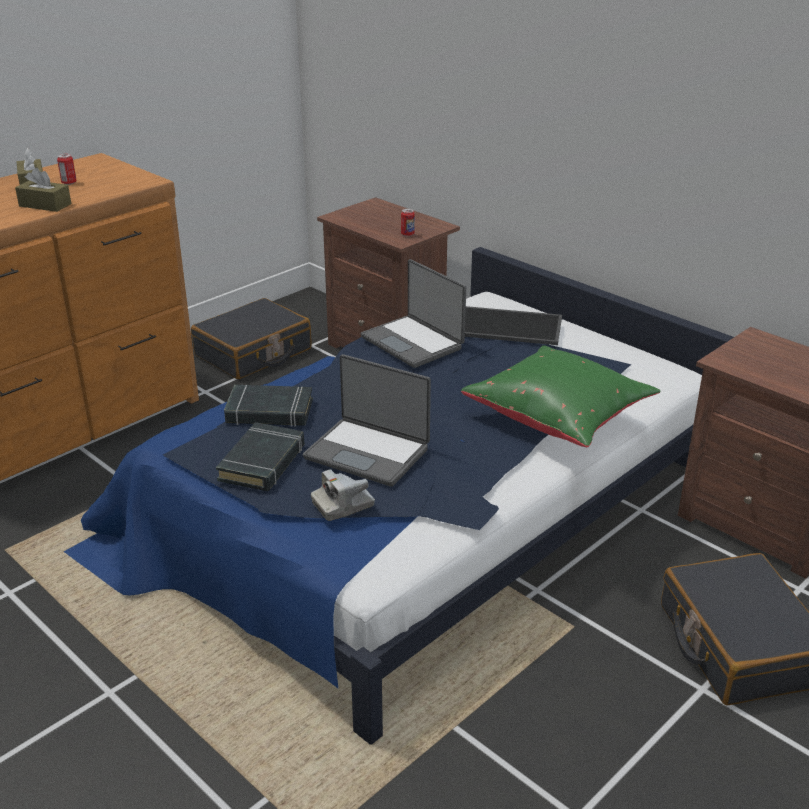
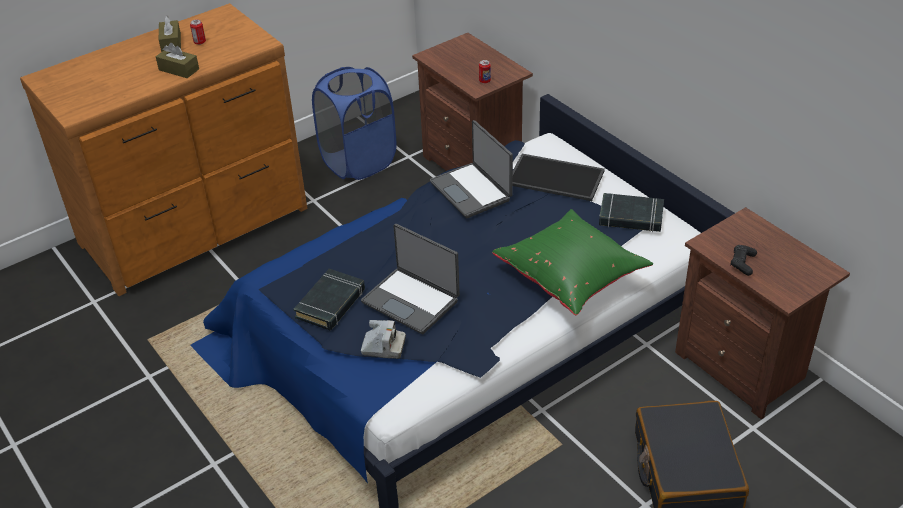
camera: 10 degrees right, 10 degrees up
black suitcase [191,298,311,379] -> blue laundry basket [312,67,396,180]
black book [224,385,313,427] -> black book moved to [599,193,664,232]
camera [311,469,375,521] -> camera turned 150 degrees counterclockwise [361,320,406,358]
none -> black game controller [730,245,757,276]

